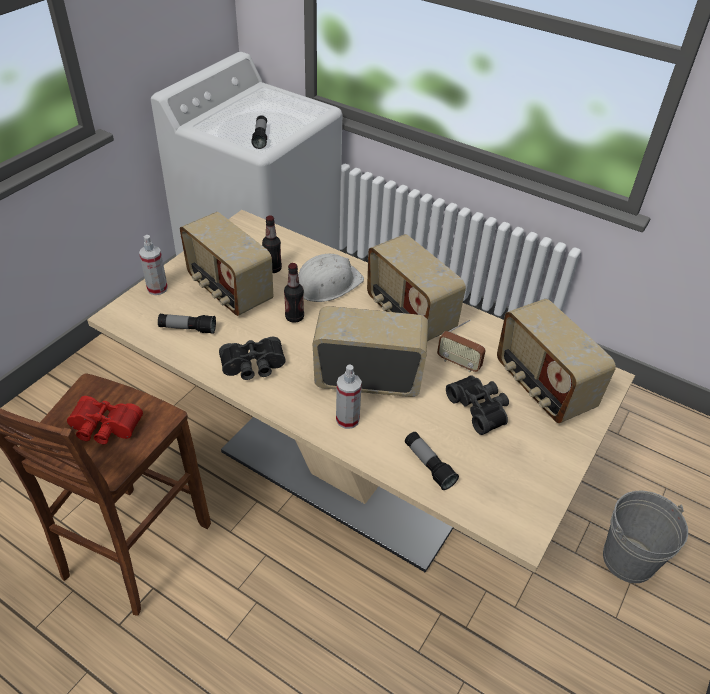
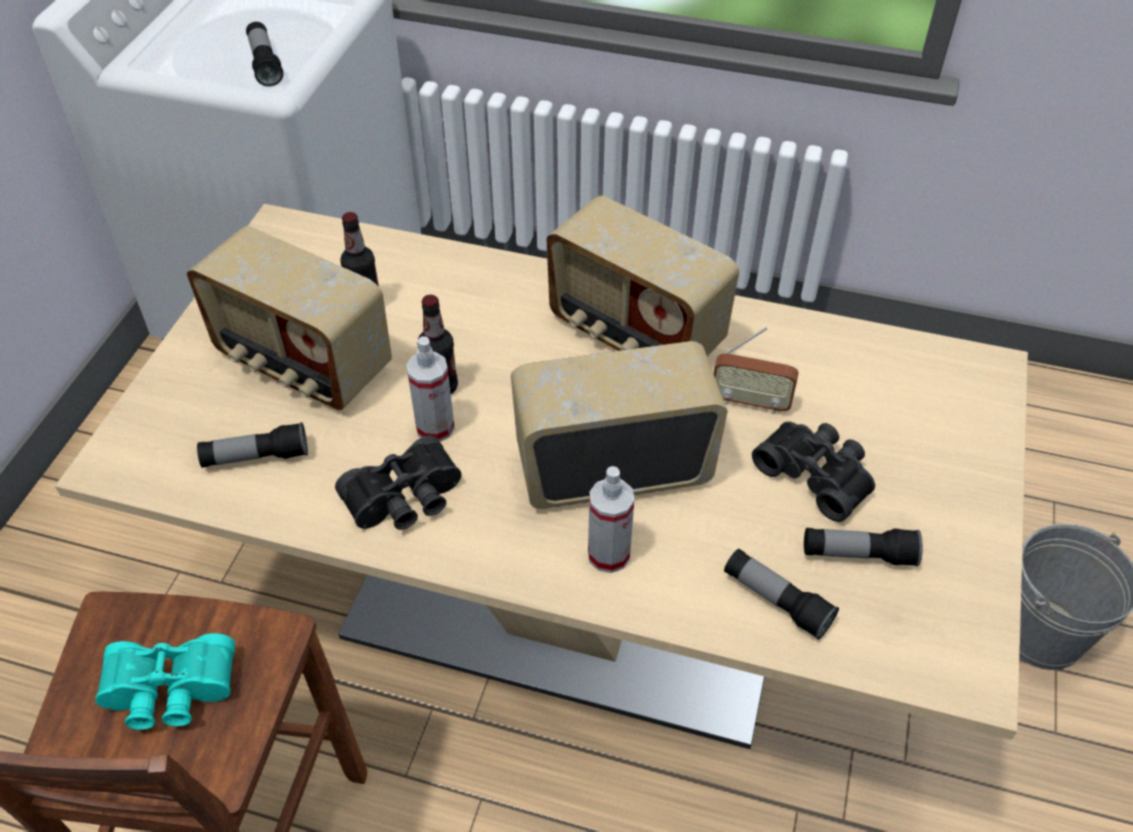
camera: 15 degrees left, 5 degrees up
red binoculars [67,396,143,444] -> turquoise binoculars [95,633,235,730]
spray bottle [139,235,168,295] -> spray bottle moved to [406,336,455,442]
white hard hat [298,254,364,302] -> none
radio [497,299,616,423] -> none
none -> flashlight [804,528,923,567]

